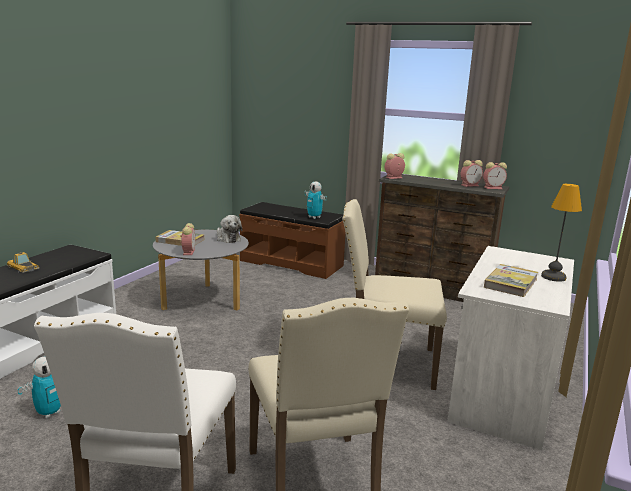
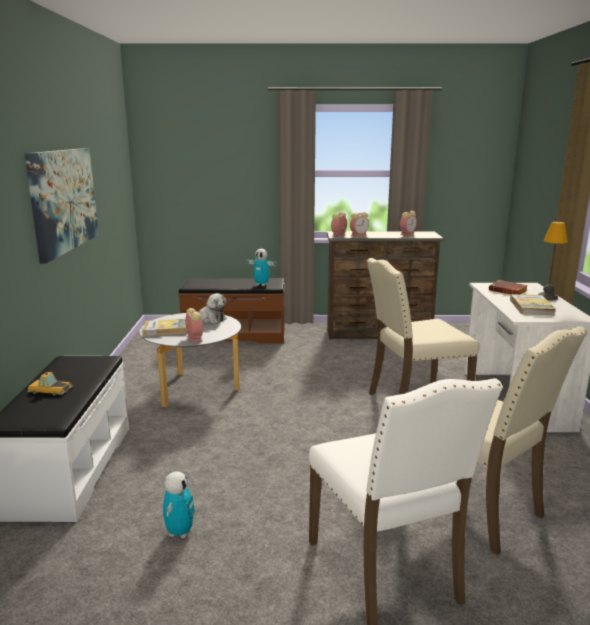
camera: 25 degrees left, 0 degrees up
alarm clock [483,162,507,189] -> alarm clock moved to [350,212,369,237]
none -> picture [24,148,99,264]
none -> brown book [489,280,528,294]

